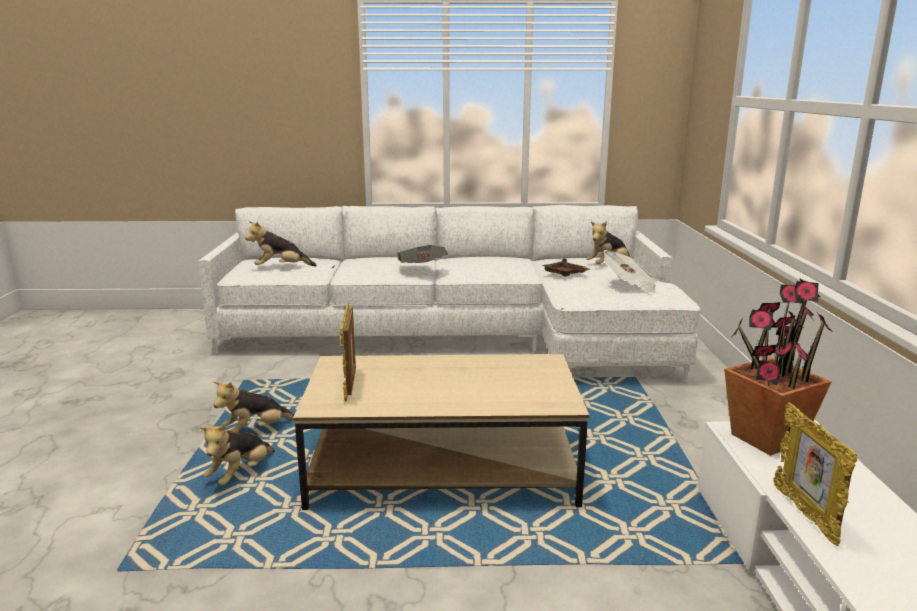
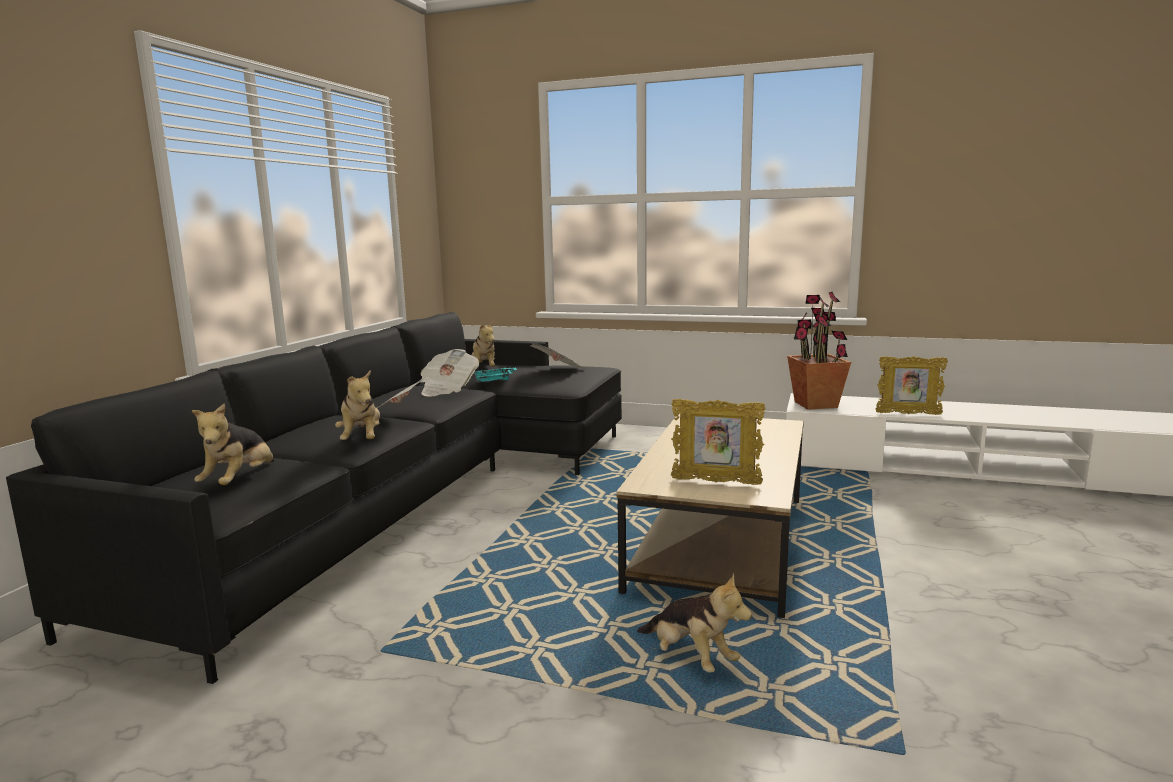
camera: 70 degrees left, 5 degrees down
white sofa [199,205,701,382] -> black sofa [6,312,622,684]
plush toy [213,381,294,432] -> plush toy moved to [335,370,380,440]
brown tray [541,258,590,277] -> turquoise tray [474,367,518,382]
none -> newspaper [420,349,479,397]

